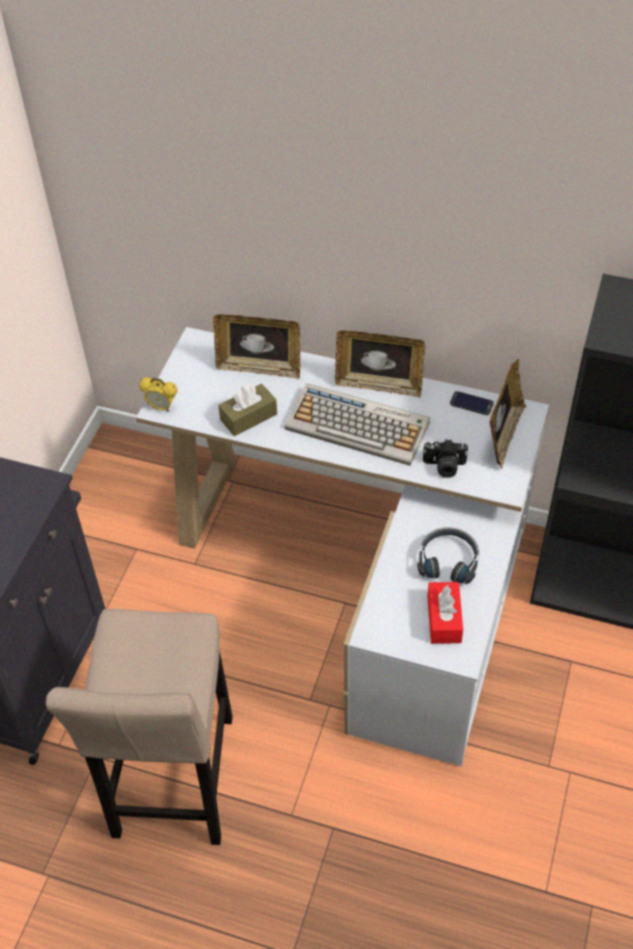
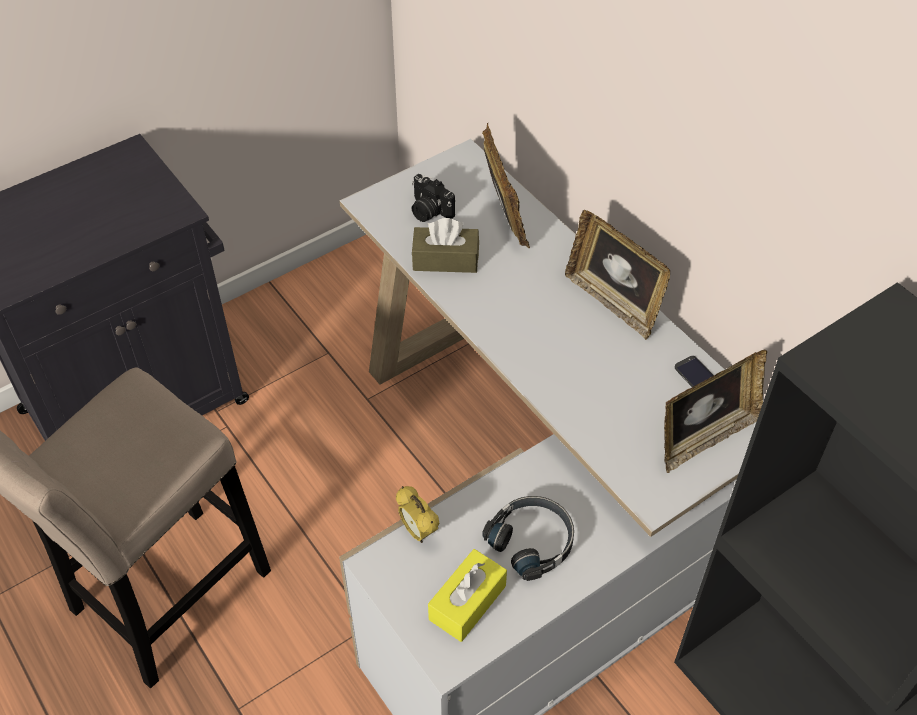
camera: 35 degrees right, 0 degrees up
alarm clock [139,377,177,412] -> alarm clock moved to [396,486,439,543]
picture frame [213,314,301,379] -> picture frame turned 150 degrees counterclockwise [482,122,530,248]
keyboard [284,383,430,466] -> none
camera [423,439,468,478] -> camera moved to [412,174,455,222]
red tissue box [428,582,463,644] -> yellow tissue box [428,549,507,642]

